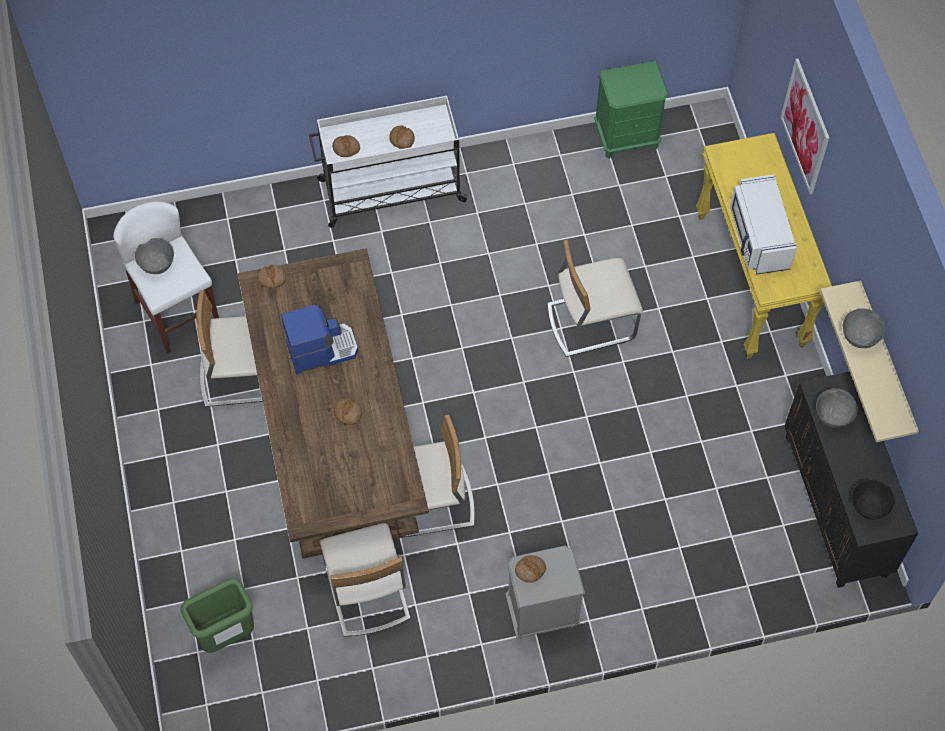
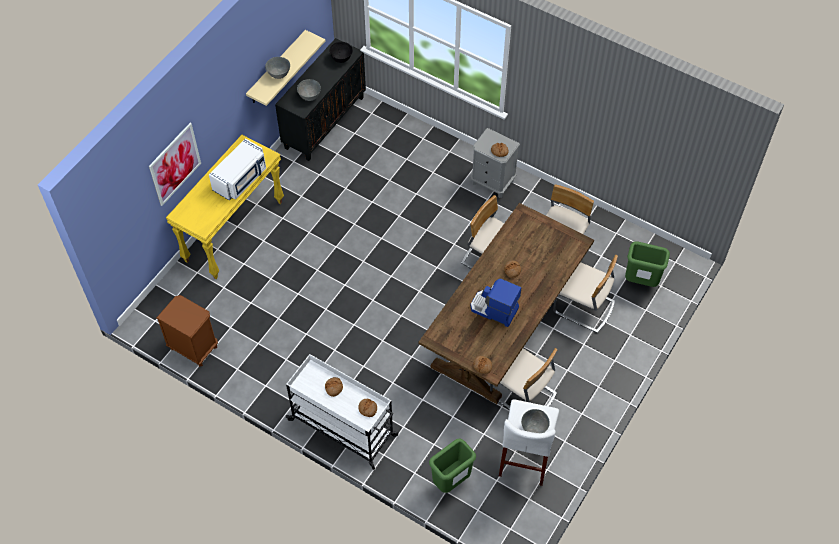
camera: 135 degrees left, 5 degrees down
beige chair [547,240,643,357] -> beige chair moved to [553,255,618,333]
green nightstand [594,61,668,159] -> brown nightstand [157,295,218,367]
none -> green trash can [429,439,476,493]

